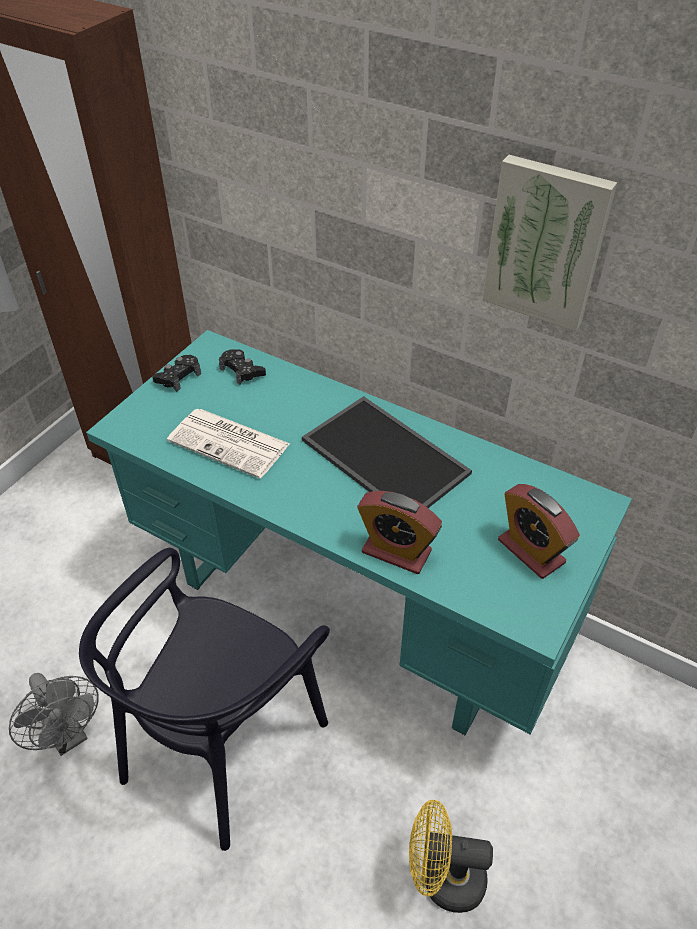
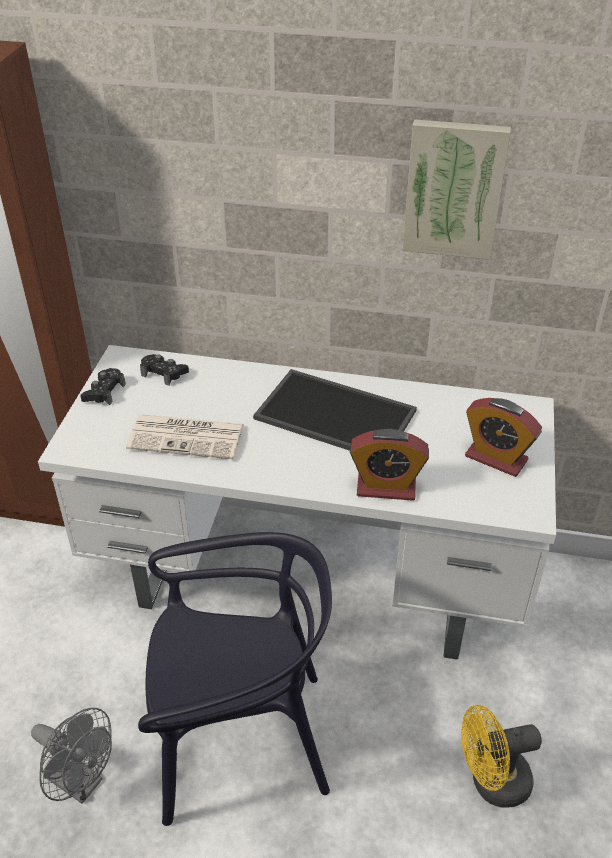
camera: 20 degrees left, 5 degrees down
black chair [79,548,330,851] -> black chair turned 105 degrees counterclockwise [138,532,332,826]
turquoise desk [86,330,632,735] -> white desk [38,345,556,660]

